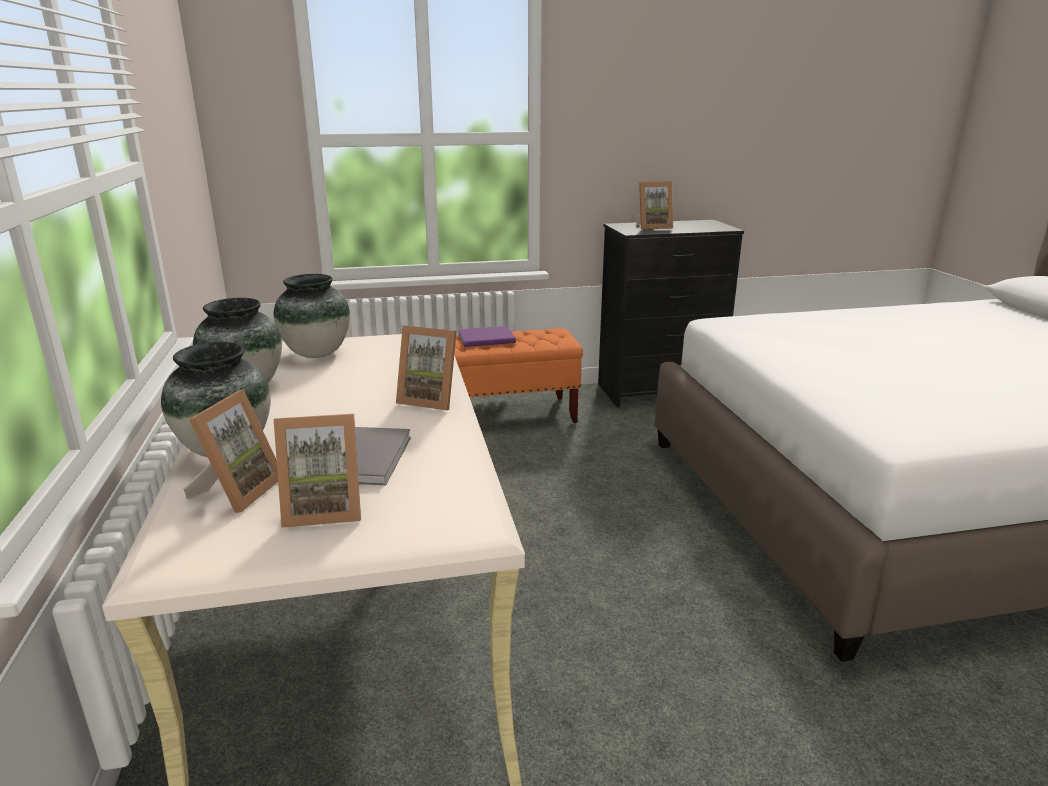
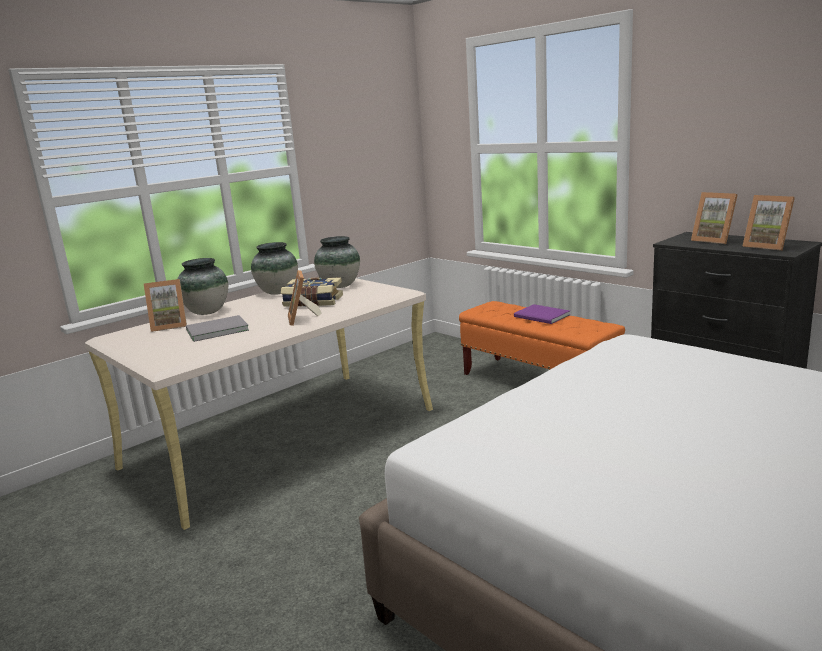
camera: 60 degrees right, 5 degrees down
picture frame [274,414,361,528] -> picture frame moved to [743,195,795,251]
none -> book [281,277,343,307]

